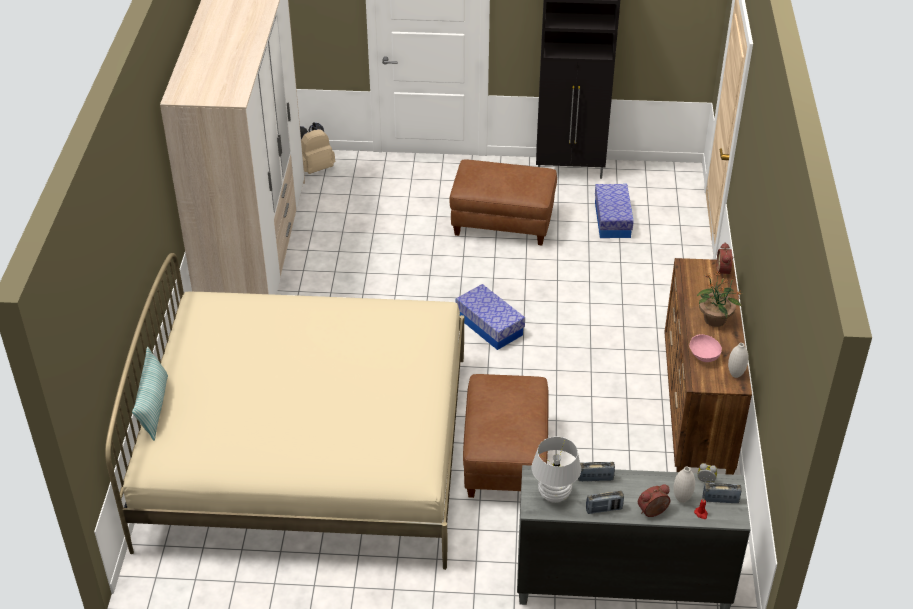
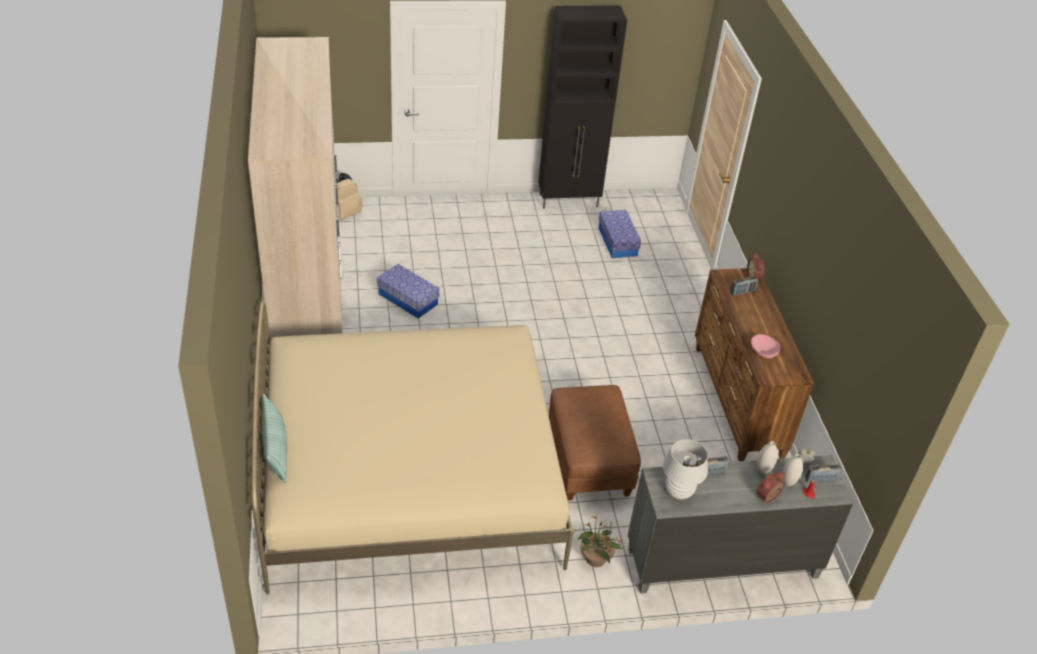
camera: 15 degrees left, 0 degrees up
brown ottoman [449,159,557,245] -> none
storage box [456,284,525,350] -> storage box moved to [377,264,440,318]
radio [586,491,624,514] -> radio moved to [730,276,759,296]
potted plant [697,272,742,327] -> potted plant moved to [578,515,622,567]
white vase [728,343,749,378] -> white vase moved to [758,441,778,474]

